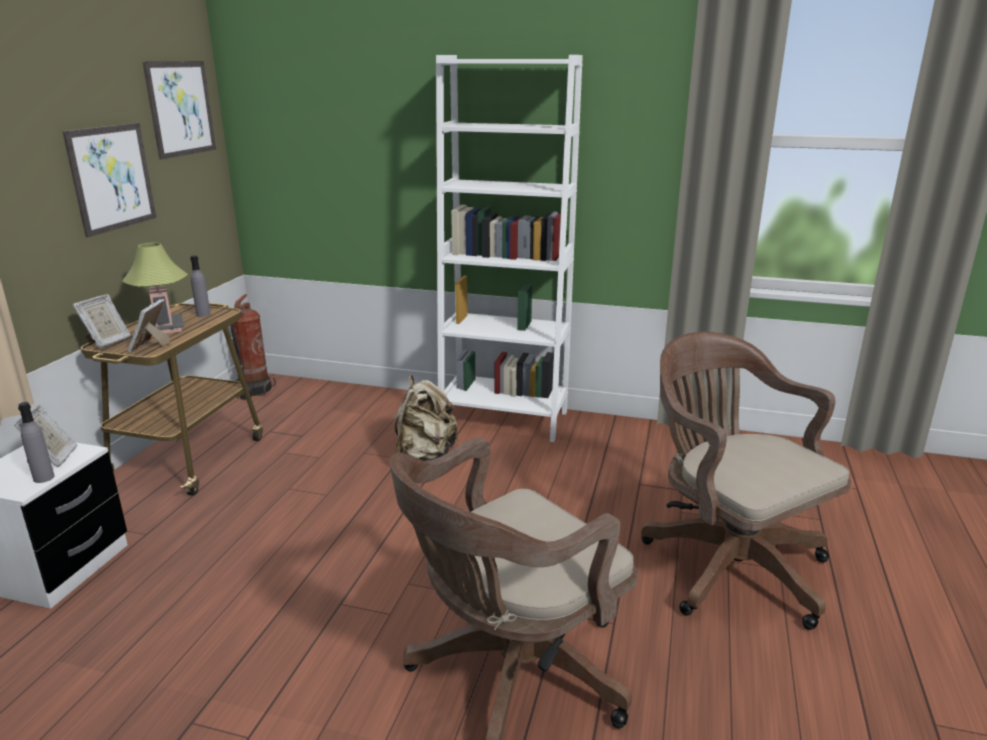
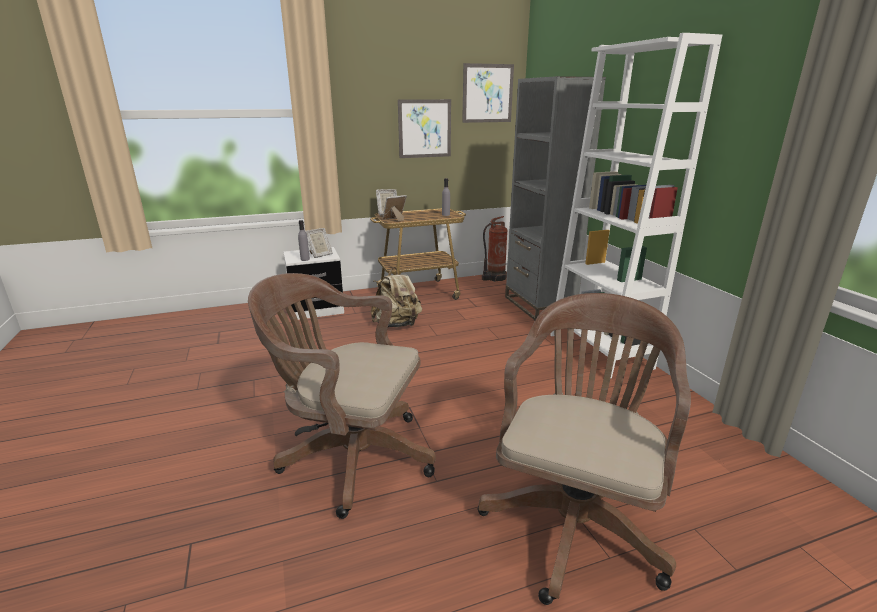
camera: 55 degrees right, 0 degrees up
table lamp [122,242,188,333] -> none
beige backpack [394,375,459,461] -> beige backpack moved to [371,267,422,327]
none -> grey bookcase [505,76,606,320]

